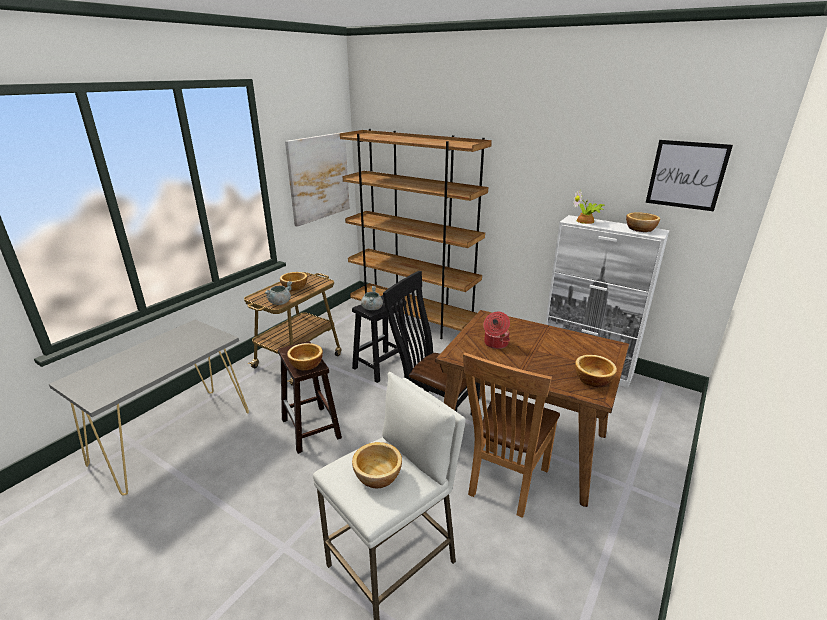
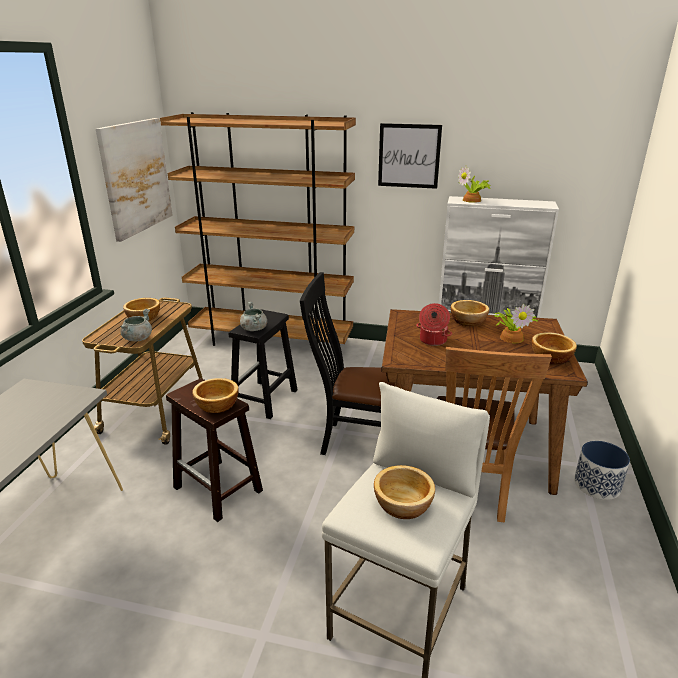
camera: 20 degrees left, 0 degrees up
bowl [626,212,660,232] -> bowl moved to [451,300,489,327]
picture [646,140,733,211] -> picture moved to [378,123,442,189]
none -> potted plant [493,304,538,343]
none -> planter [574,441,630,500]

